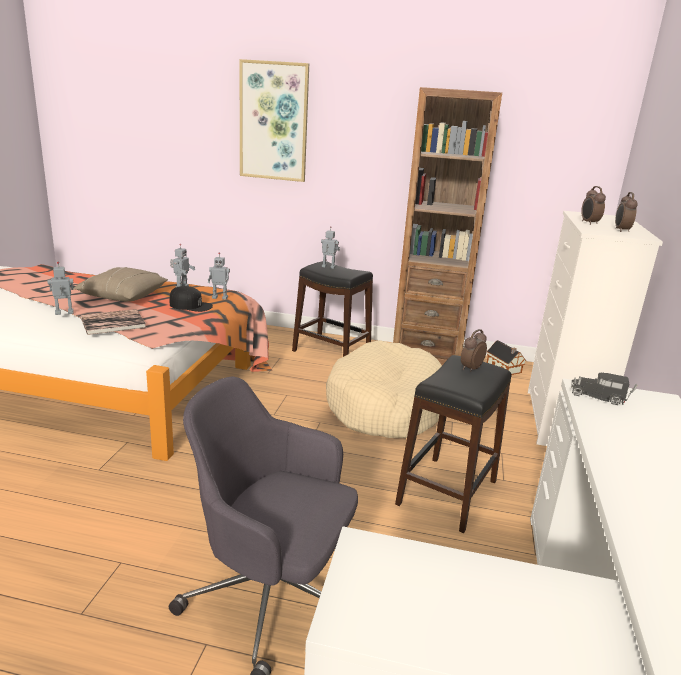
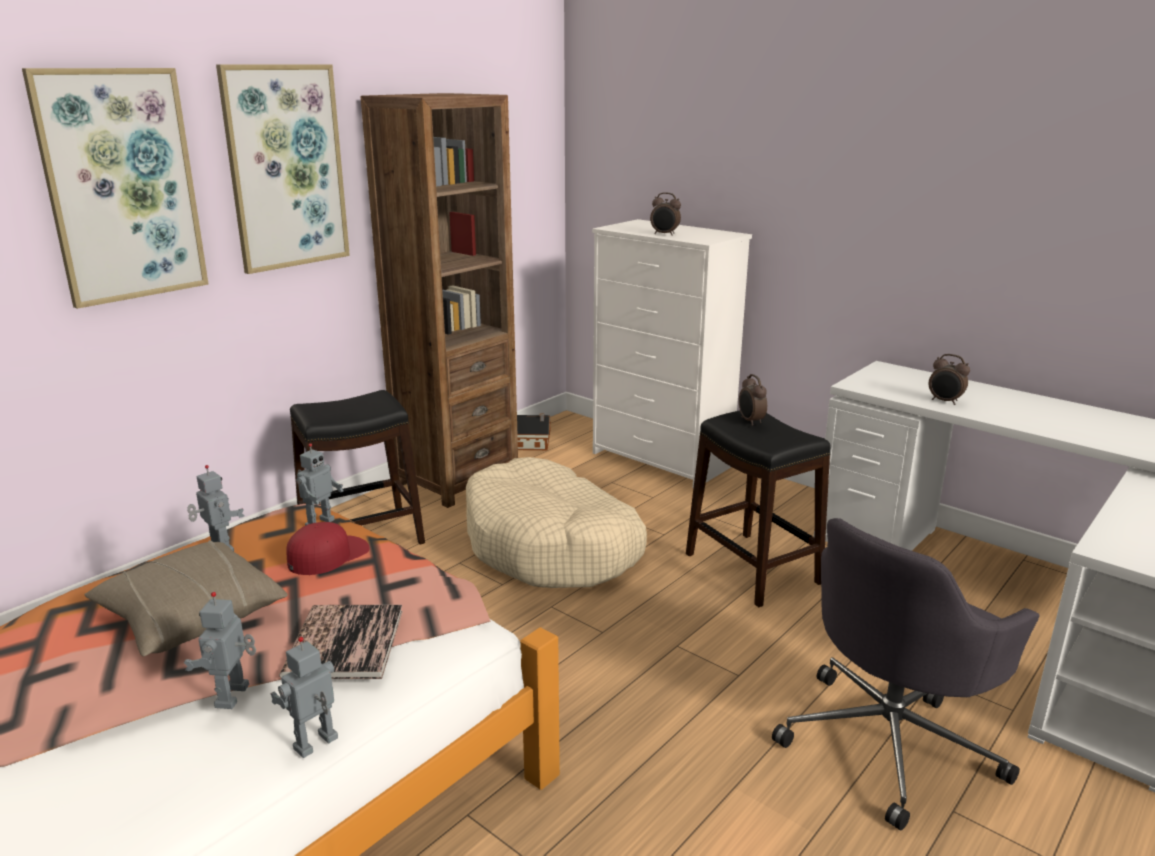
camera: 60 degrees left, 0 degrees up
black cap [170,286,213,312] -> red cap [287,522,370,575]
toy robot [321,226,340,269] -> toy robot moved to [270,637,338,758]
toy truck [571,373,637,405] -> none
alarm clock [615,192,638,232] -> alarm clock moved to [929,354,970,405]
none -> picture [216,64,350,274]

